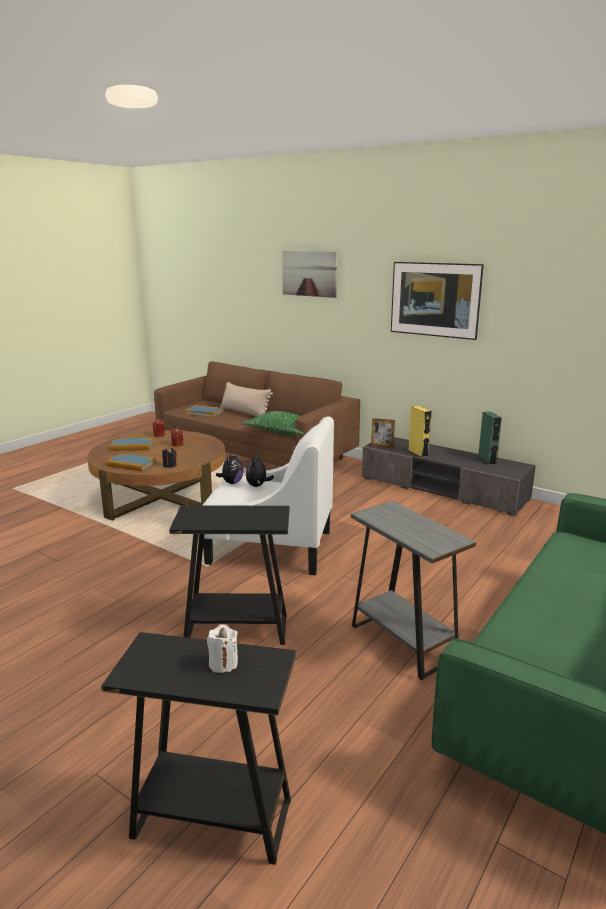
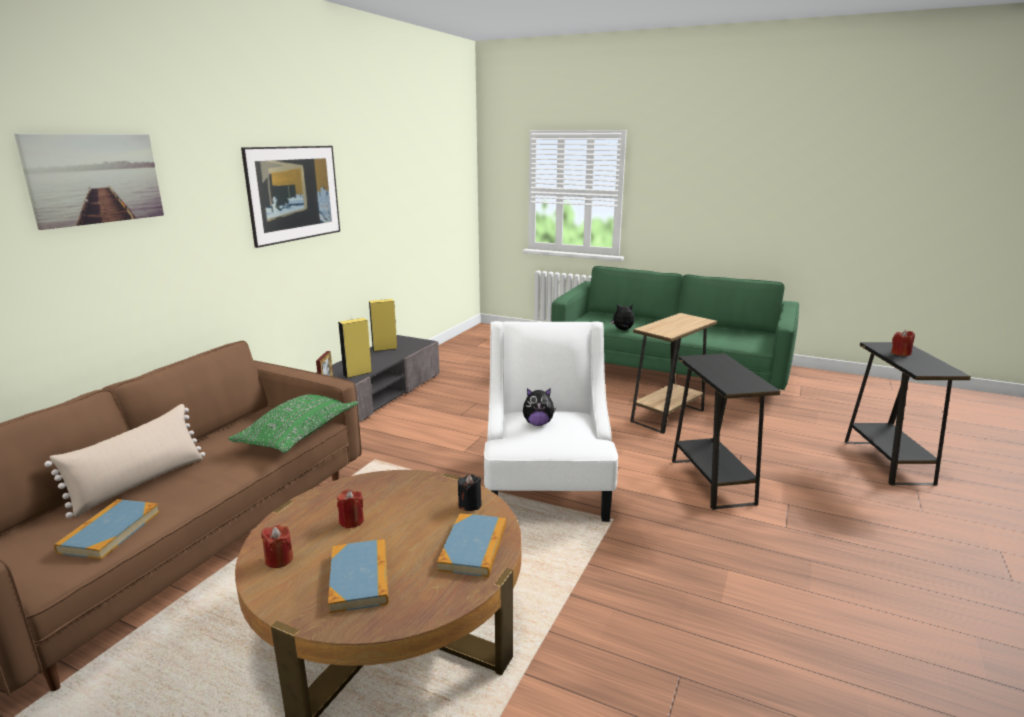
camera: 100 degrees left, 0 degrees up
white candle [207,625,238,673] -> red candle [891,330,915,356]
plush toy [216,453,243,484] -> plush toy moved to [611,304,634,330]
grey side table [351,501,476,680] -> brown side table [630,313,717,434]
green speaker [478,412,502,465] -> yellow speaker [369,299,397,352]

